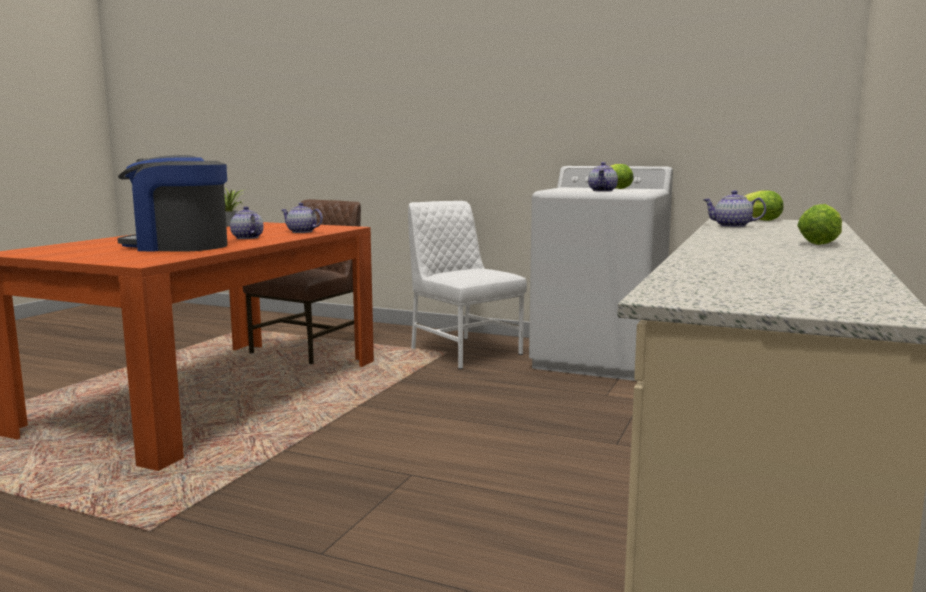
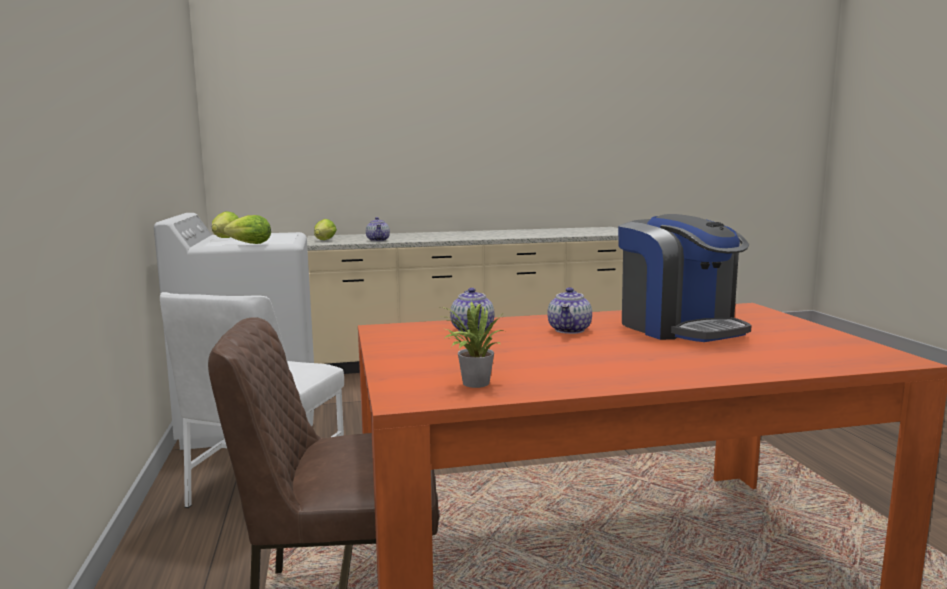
camera: 125 degrees left, 0 degrees up
teapot [588,162,618,192] -> none
lettuce [797,204,842,245] -> lettuce moved to [224,215,271,244]

